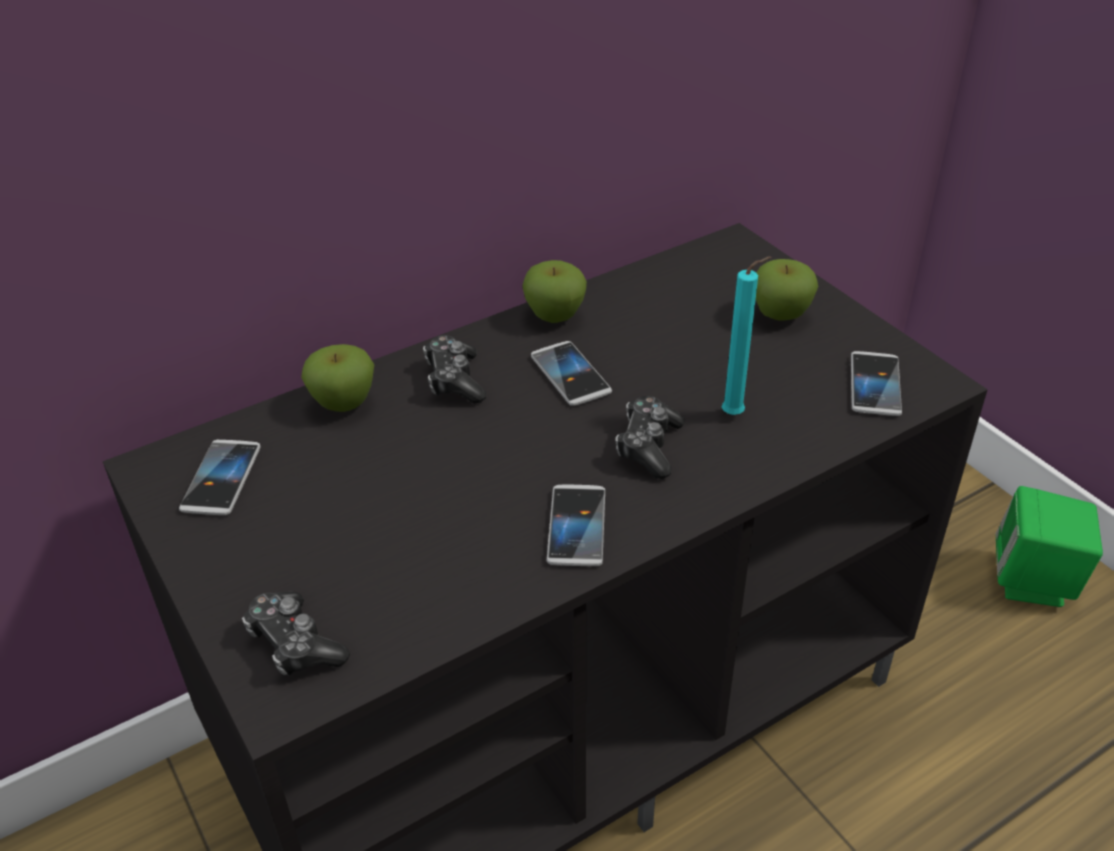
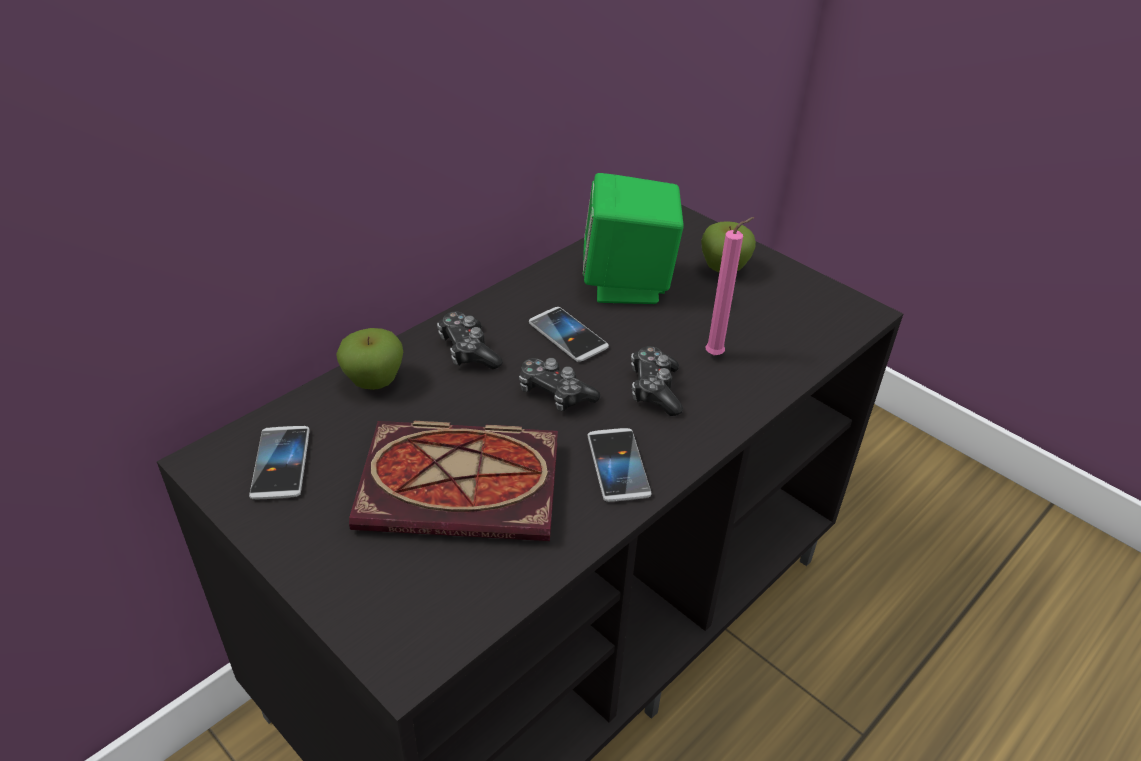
camera: 15 degrees left, 0 degrees up
game controller [242,591,350,676] -> game controller moved to [519,358,600,411]
apple [522,260,587,323] -> none
turquoise candle [722,257,771,415] -> pink candle [706,217,755,355]
phone [851,351,902,416] -> none
green speaker [996,486,1103,607] -> green speaker moved to [583,173,684,304]
none -> book [349,421,558,541]

